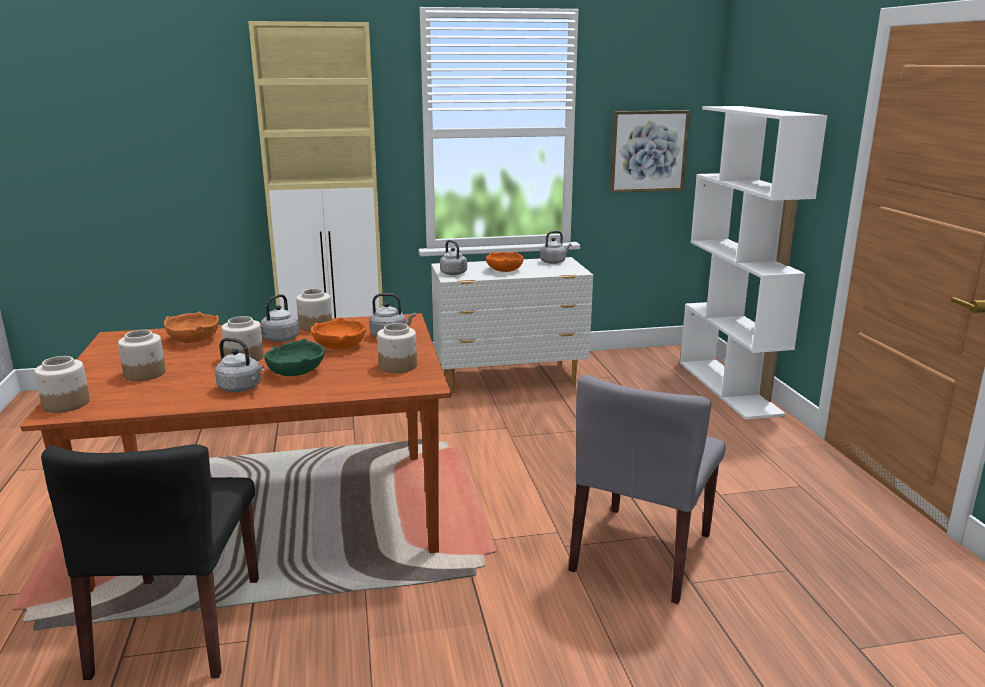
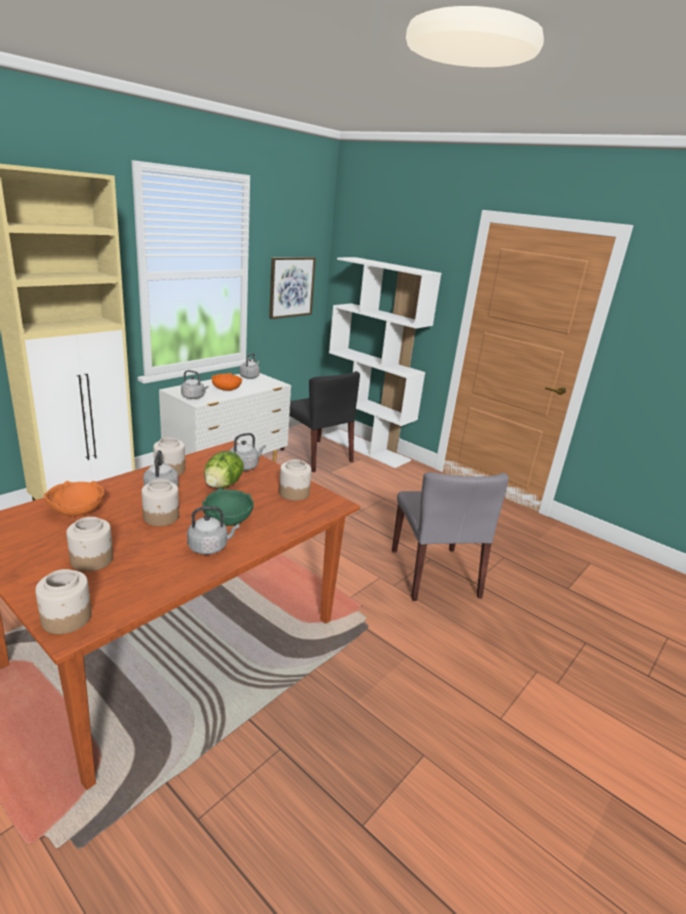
camera: 40 degrees left, 5 degrees up
black chair [41,444,259,680] -> black chair moved to [280,371,360,472]
orange bowl [311,317,366,350] -> lettuce [204,451,244,488]

